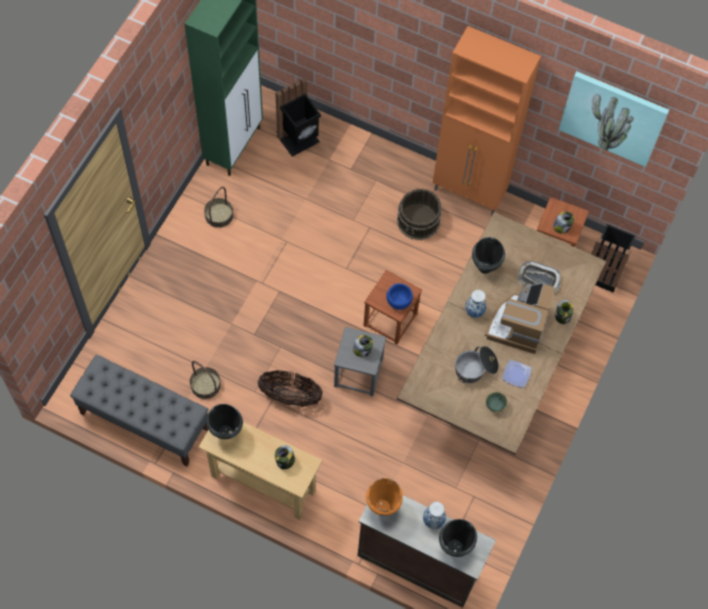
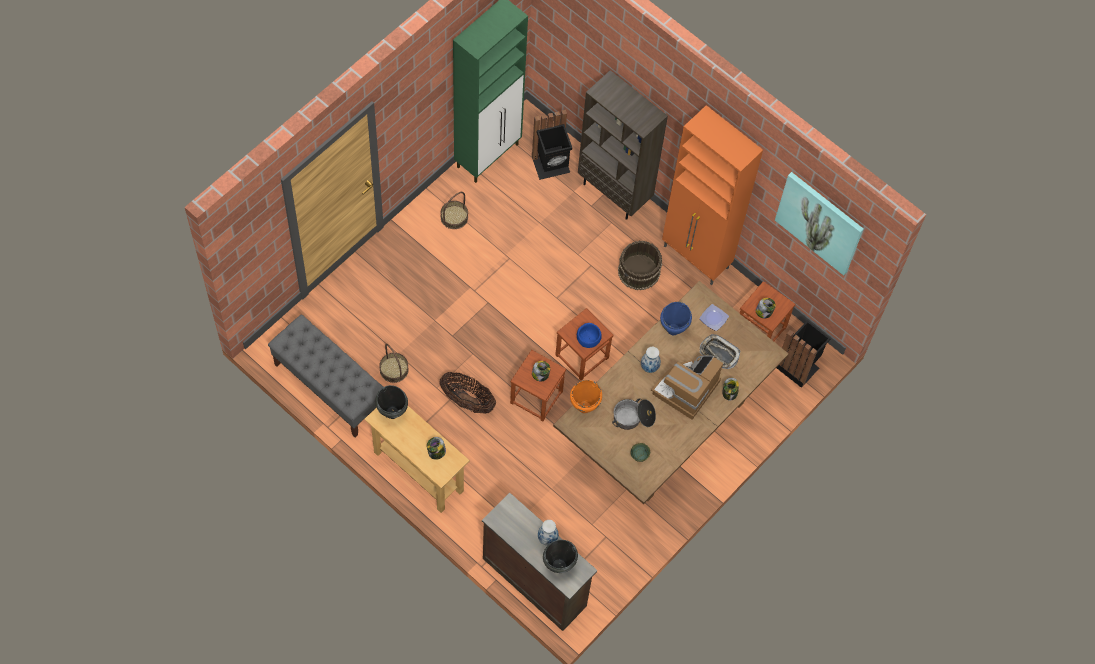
camera: 15 degrees right, 0 degrees up
grey stool [334,327,386,396] -> brown stool [510,350,566,421]
orange cooking pot [366,478,403,516] -> orange cooking pot moved to [570,380,602,413]
black cooking pot [472,237,505,274] -> blue cooking pot [660,302,692,335]
plate [502,360,532,388] -> plate moved to [699,304,729,331]
none -> brown bookcase [578,70,668,220]

